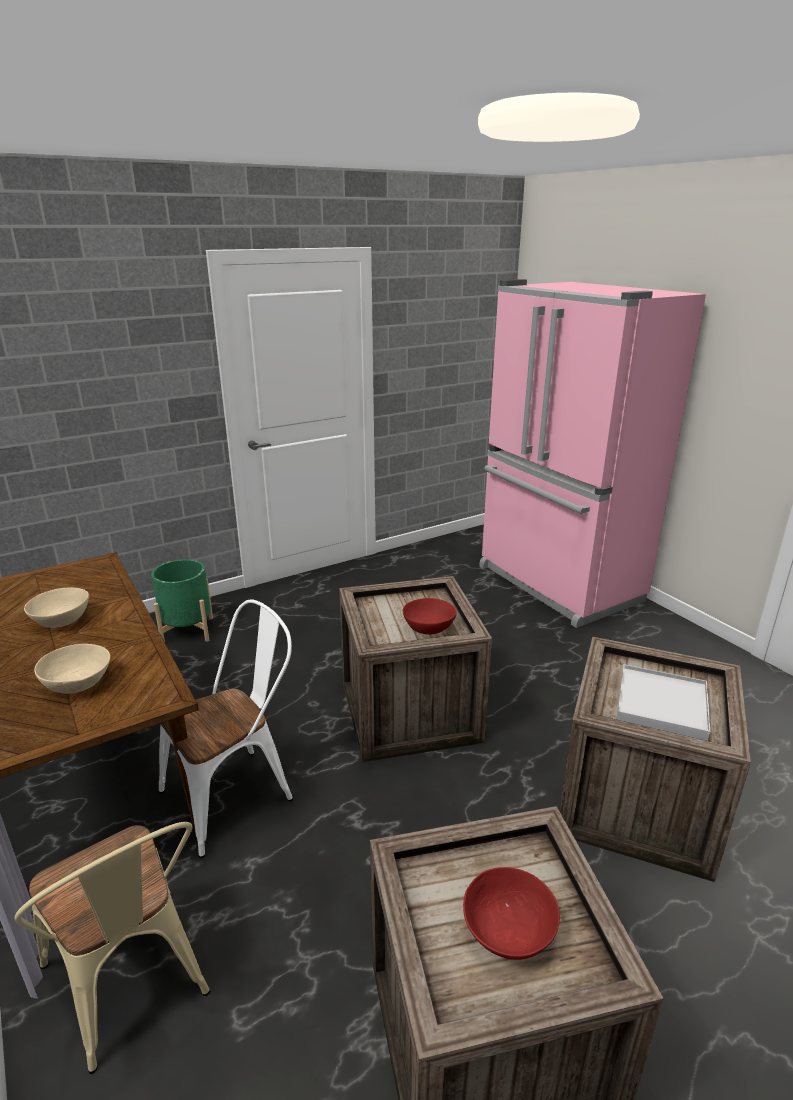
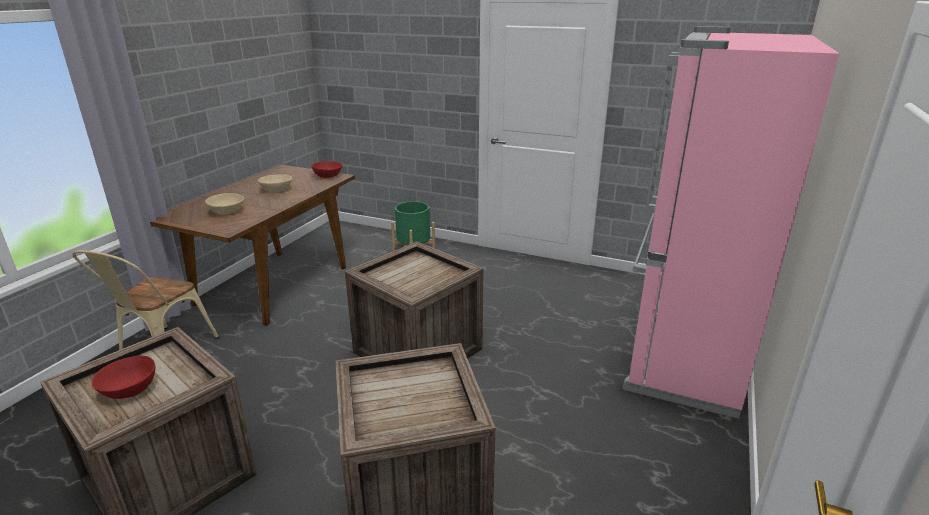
camera: 55 degrees right, 0 degrees up
white chair [159,599,293,858] -> none
red bowl [403,598,457,634] -> red bowl moved to [311,161,343,178]
white tray [616,664,710,741] -> none

